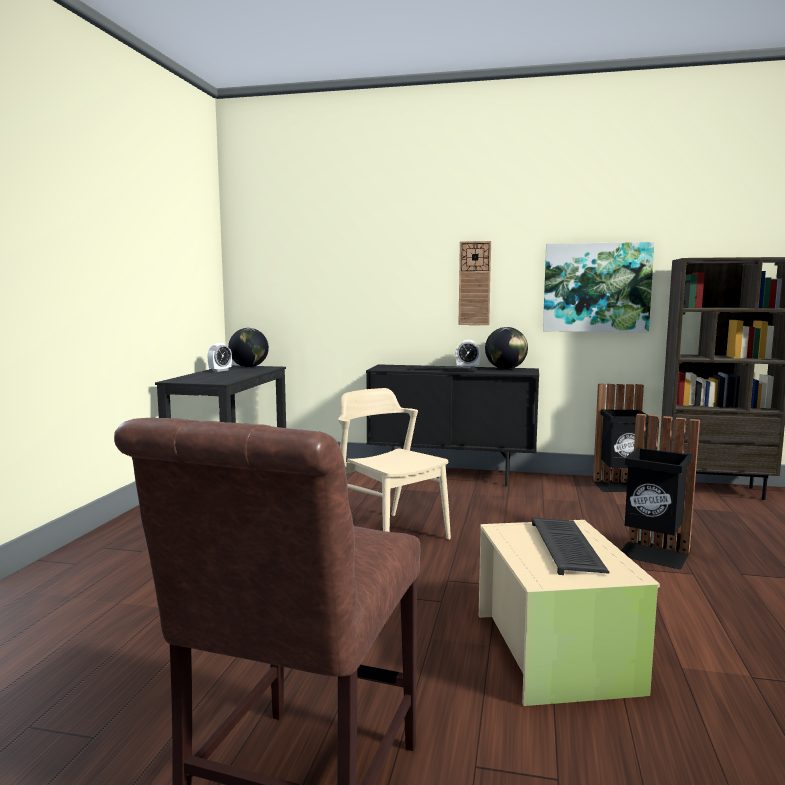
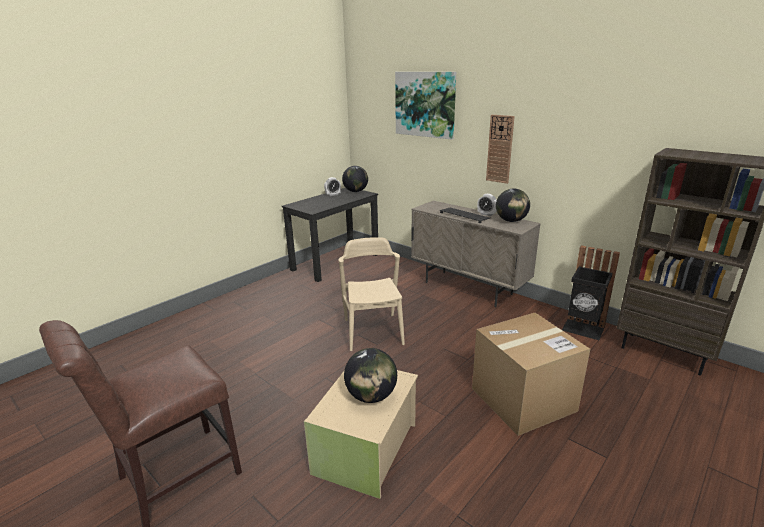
camera: 30 degrees right, 15 degrees up
black cabinet [366,364,539,486] -> beige cabinet [411,201,541,307]
keyboard [532,518,610,575] -> globe [344,348,397,403]
picture [543,242,654,333] -> picture moved to [395,72,456,140]
black trash can [621,413,700,570] -> cardboard box [472,313,590,436]

